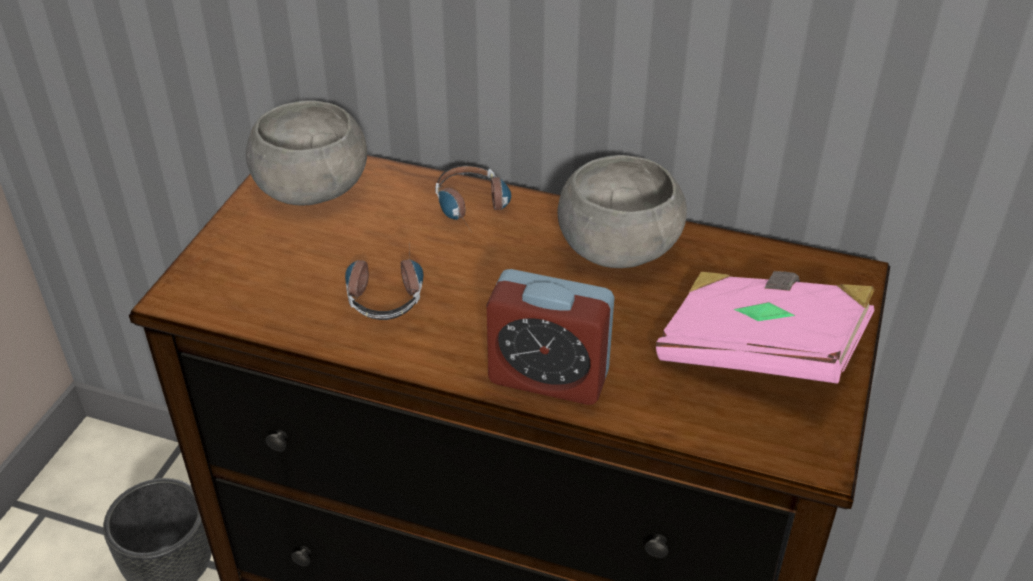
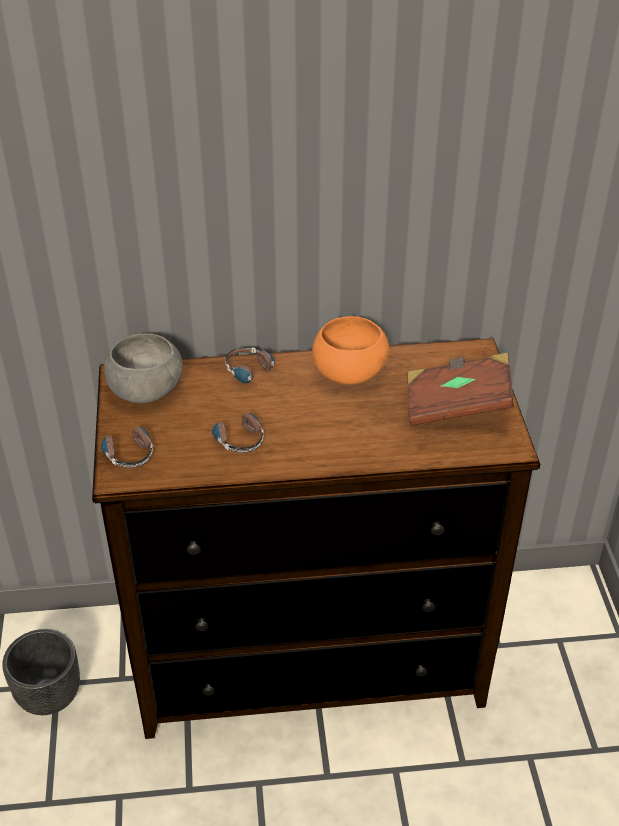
camera: 25 degrees left, 0 degrees up
alarm clock [486,269,614,405] -> none
grey bowl [558,155,687,268] -> orange bowl [312,316,389,385]
pink book [656,271,875,384] -> brown book [407,352,514,426]
none -> headphones [101,419,153,468]

